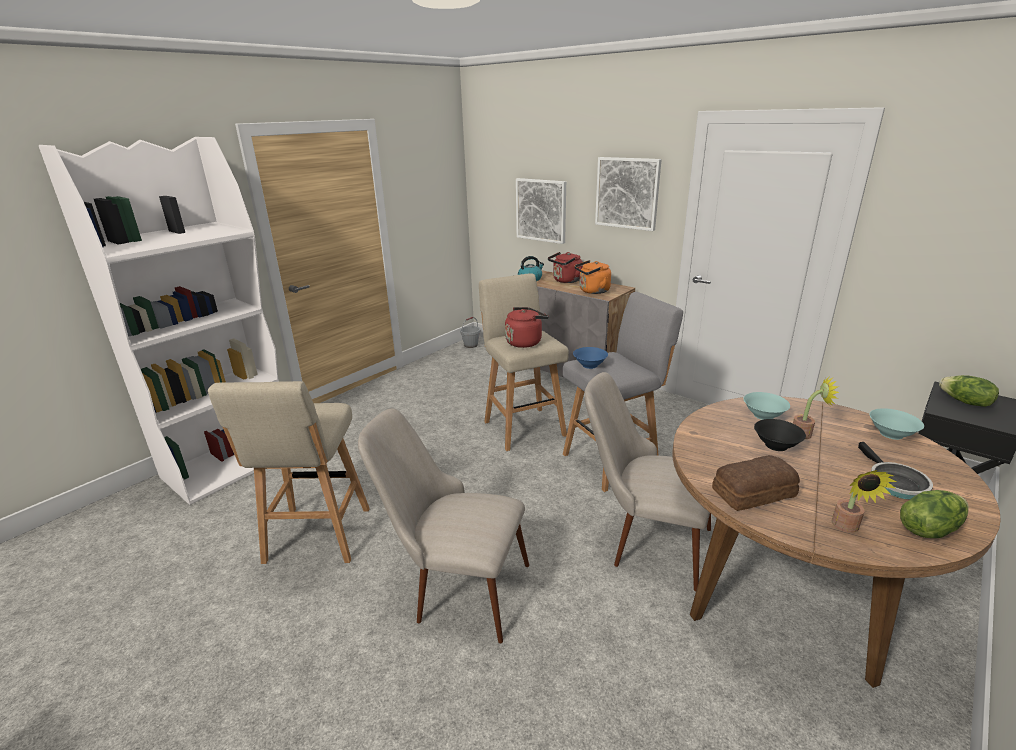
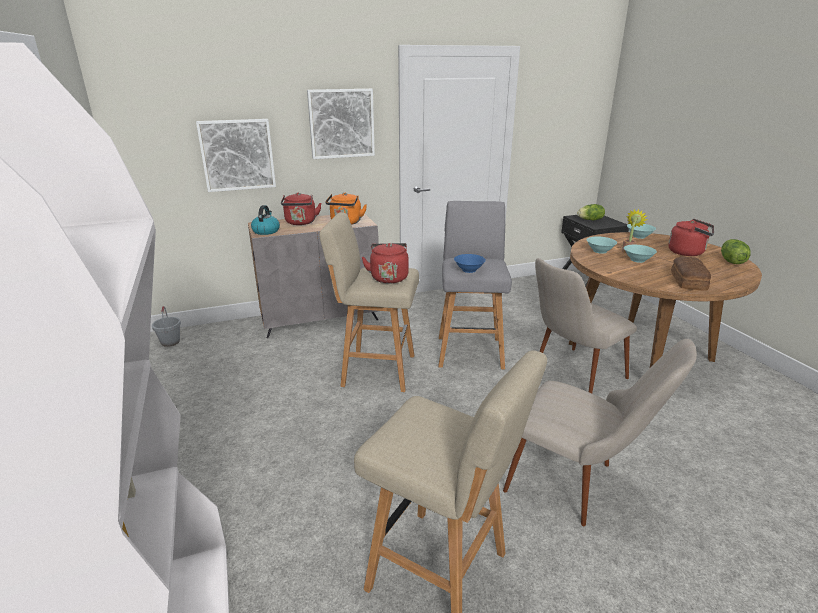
camera: 60 degrees left, 0 degrees up
beige chair [358,408,529,643] -> beige chair turned 105 degrees counterclockwise [503,339,697,526]
black bowl [754,419,806,451] -> turquoise bowl [624,245,657,263]
potted plant [831,470,897,533] -> none
frying pan [858,442,933,499] -> red kettle [668,219,714,256]

